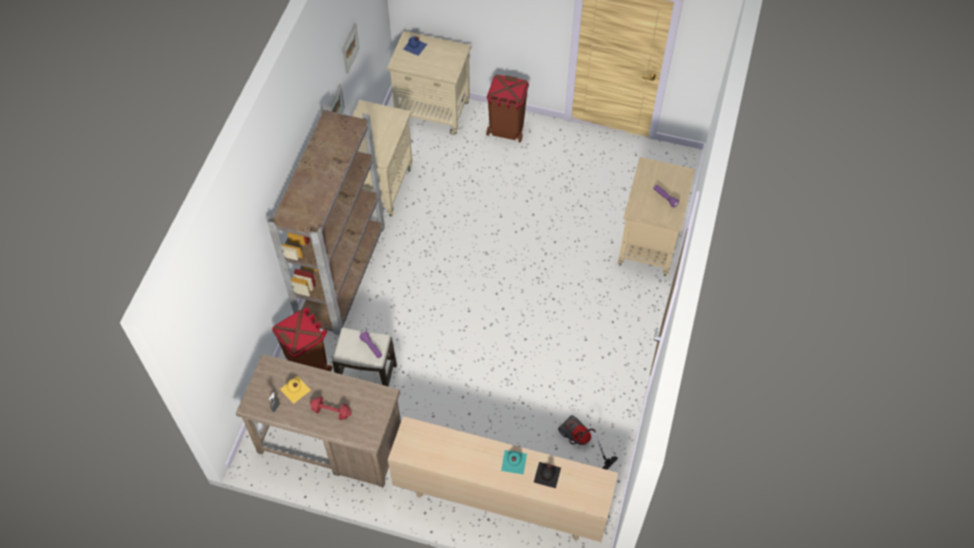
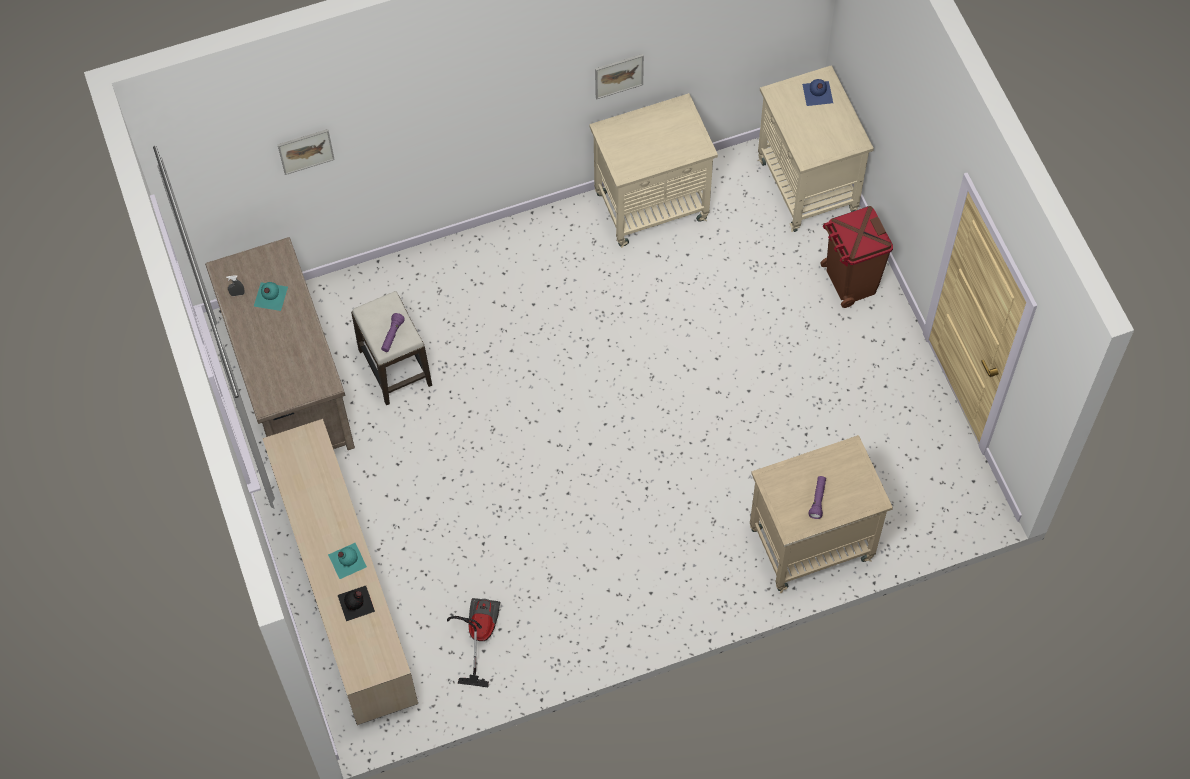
camera: 55 degrees right, 5 degrees up
brown bookcase [267,105,385,335] -> none
brown trash can [272,307,332,371] -> none
yellow bottle [280,376,311,404] -> turquoise bottle [254,282,288,311]
red dumbbell [310,397,352,420] -> none
picture [342,23,359,74] -> picture moved to [277,129,335,175]

